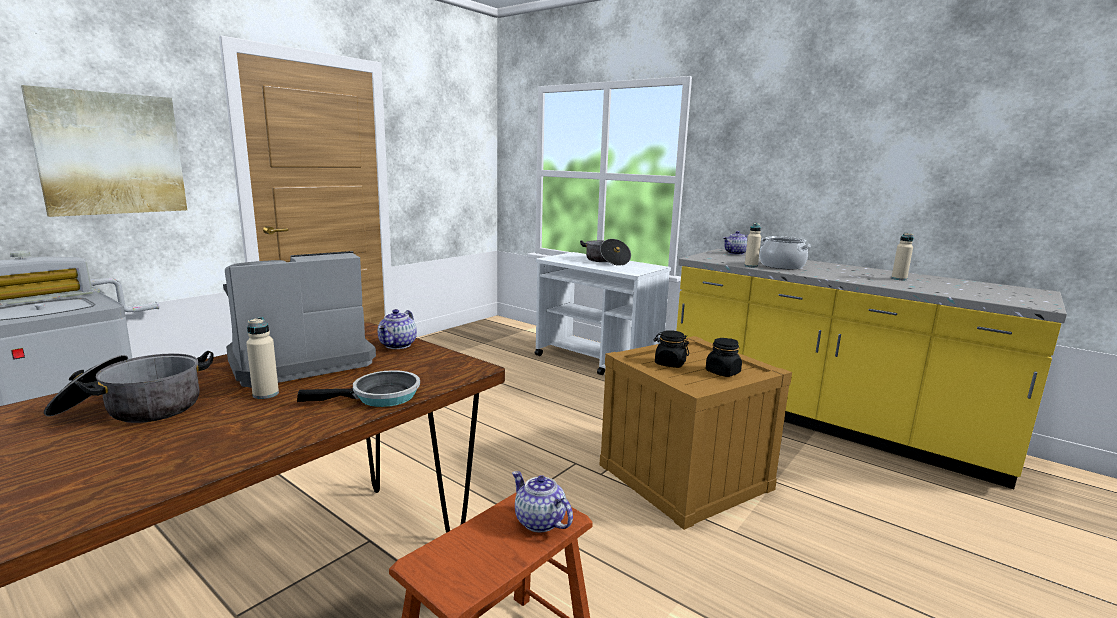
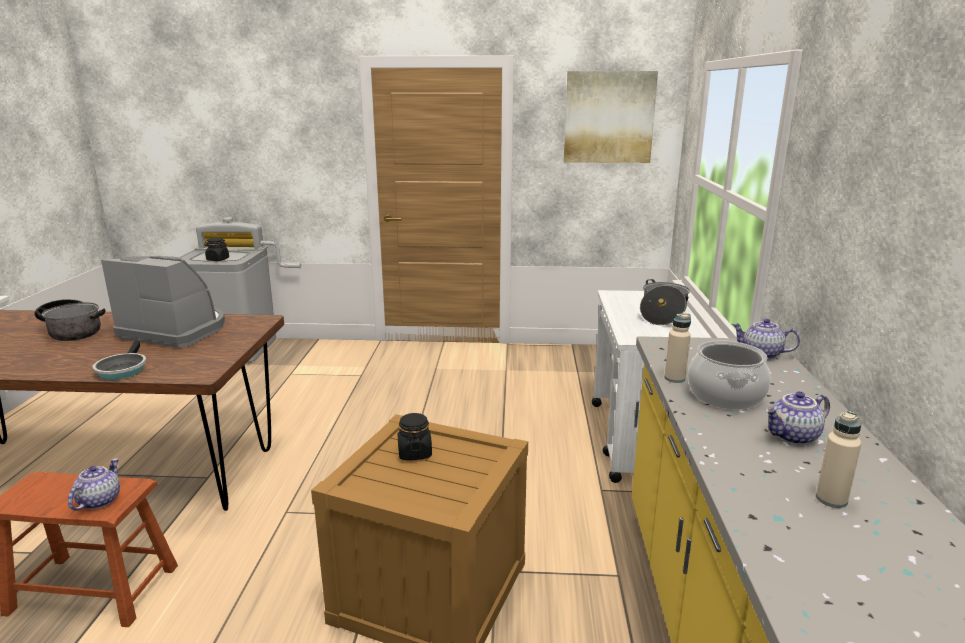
camera: 55 degrees right, 5 degrees up
picture [21,85,187,217] -> picture moved to [564,71,658,163]
beige bottle [246,317,279,399] -> none
frying pan [297,370,420,407] -> frying pan turned 45 degrees clockwise [93,340,146,380]
teapot [378,309,417,349] -> teapot moved to [765,392,830,445]
black jar [706,338,742,377] -> black jar moved to [204,238,229,261]

